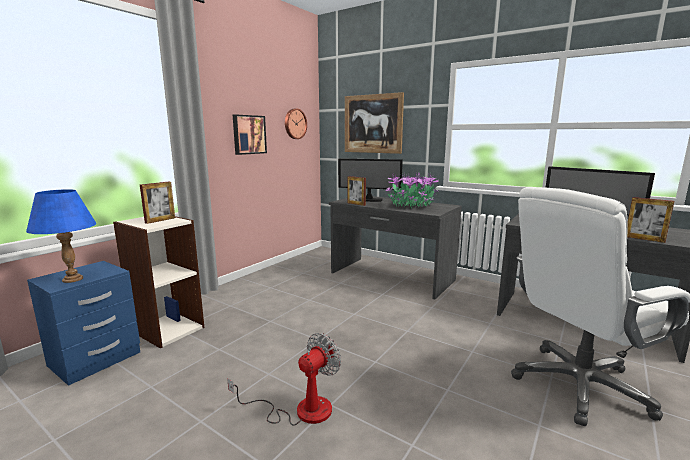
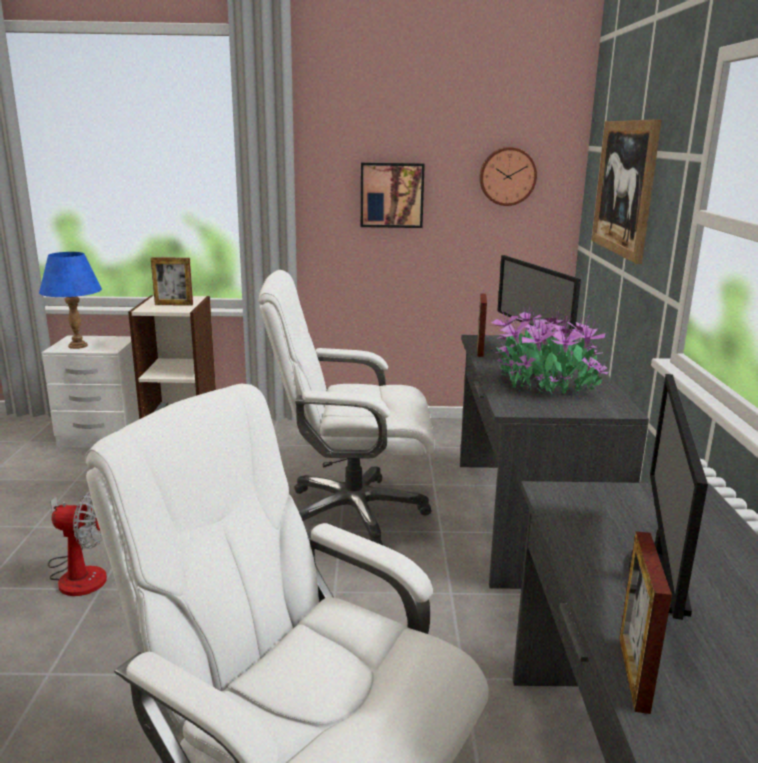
camera: 55 degrees right, 5 degrees up
blue nightstand [27,261,140,386] -> white nightstand [42,335,139,448]
none -> white office chair [259,270,434,545]

